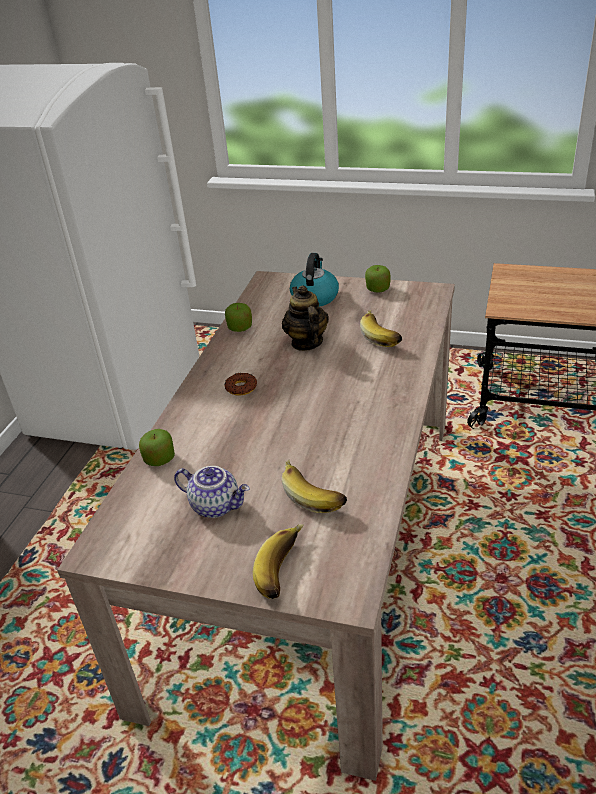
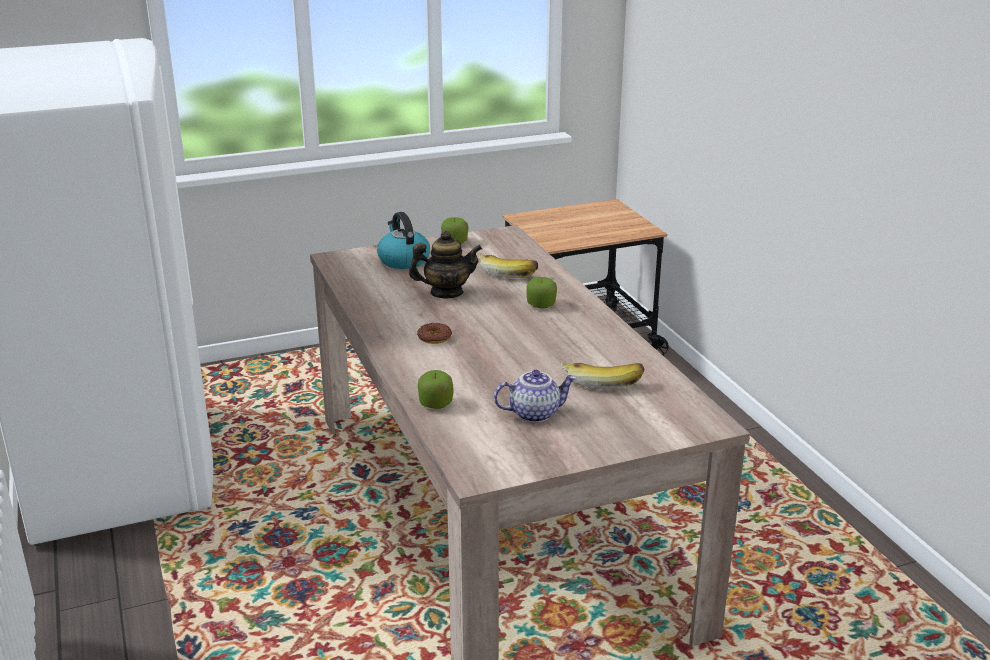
camera: 40 degrees left, 10 degrees down
apple [225,303,252,332] -> apple moved to [526,277,557,309]
banana [253,524,304,599] -> none
teapot [282,285,329,351] -> teapot turned 135 degrees clockwise [409,230,482,299]

